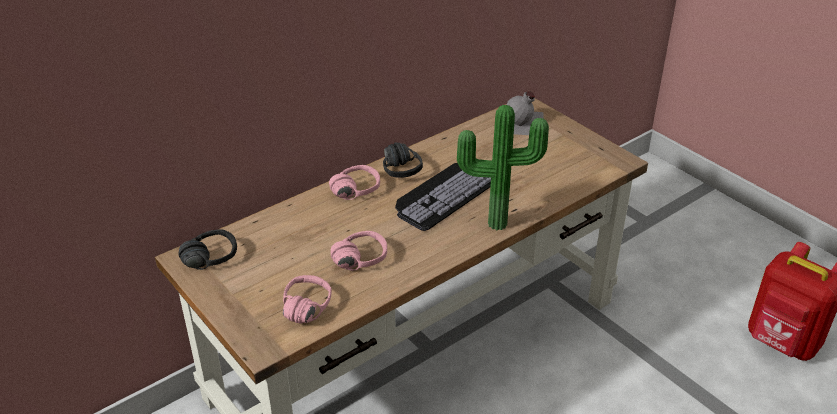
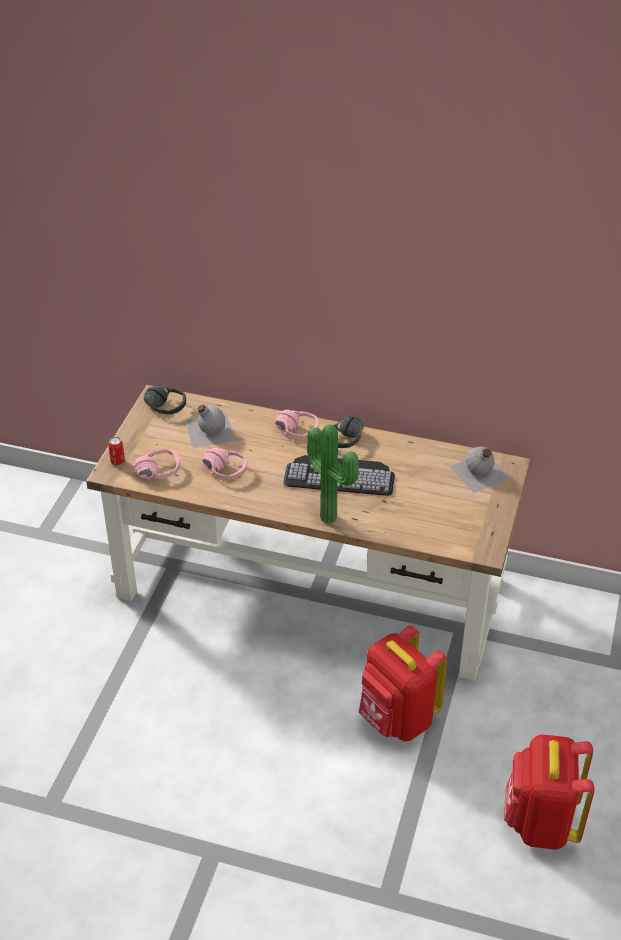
camera: 55 degrees right, 5 degrees up
none -> can [108,437,125,465]
none -> grey bottle [185,405,235,448]
none -> red backpack [359,625,447,742]

